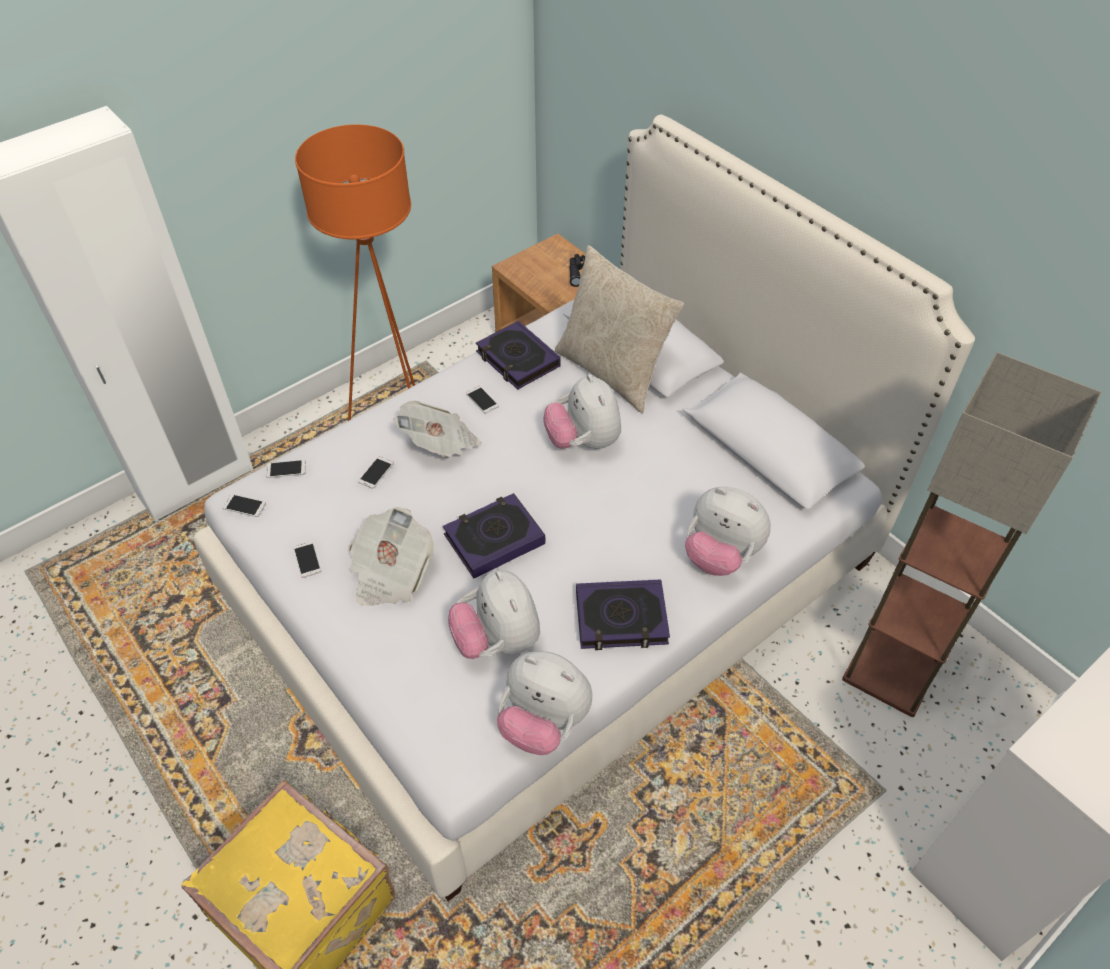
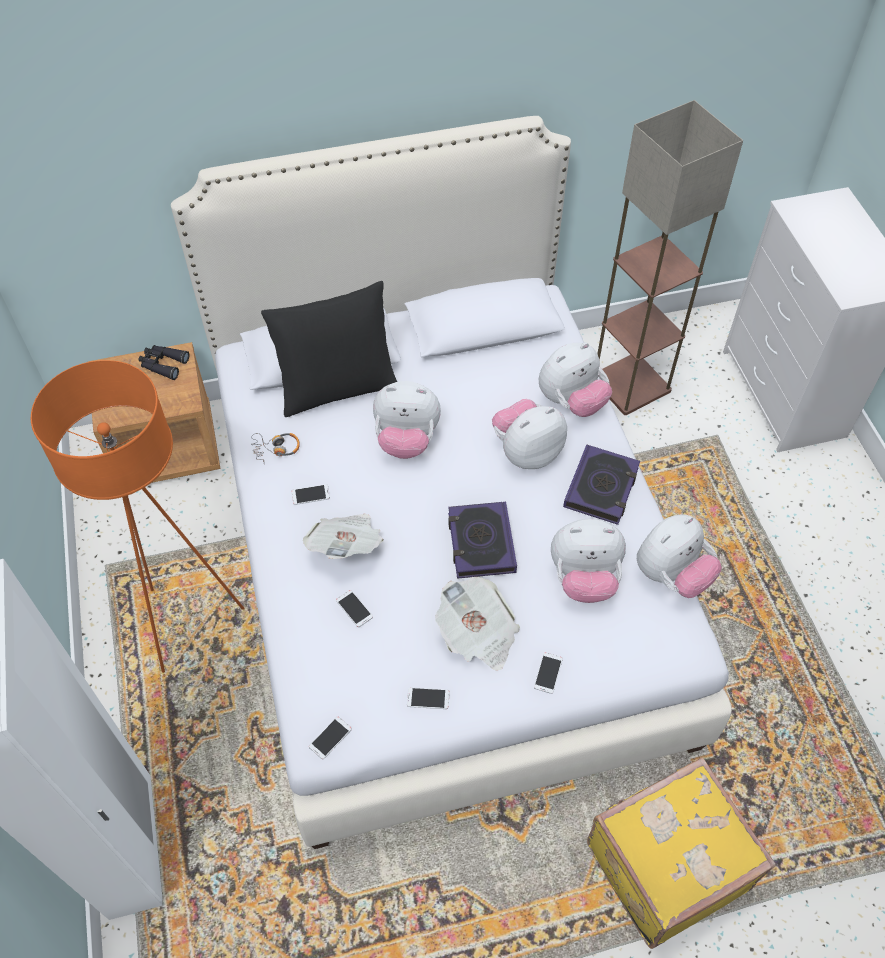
camera: 65 degrees left, 5 degrees up
phone [266,460,306,478] -> phone moved to [534,652,563,694]
book [476,321,560,390] -> headphones [251,433,300,462]
beige pillow [555,245,684,413] -> black pillow [261,281,397,417]
none -> plush toy [492,399,567,469]

